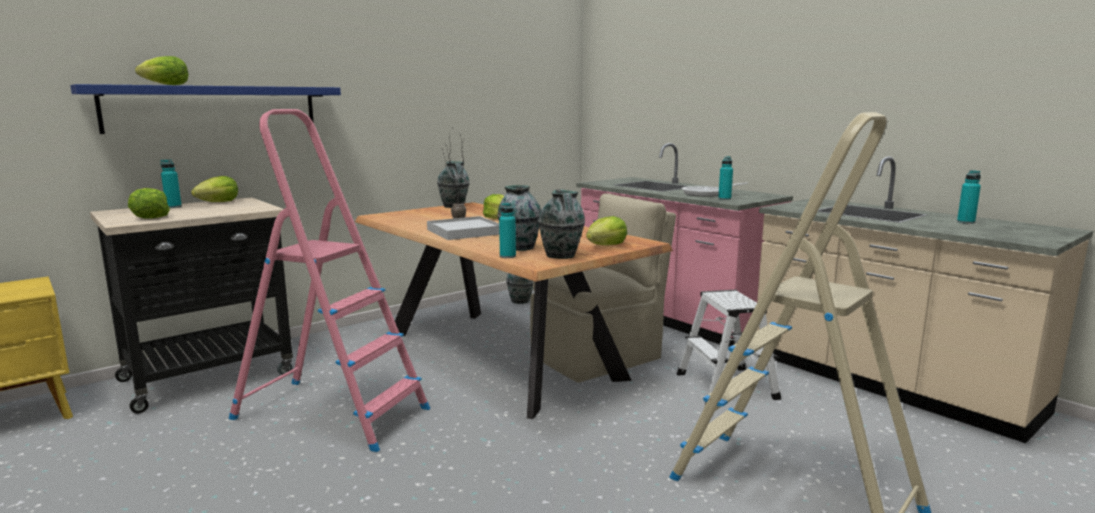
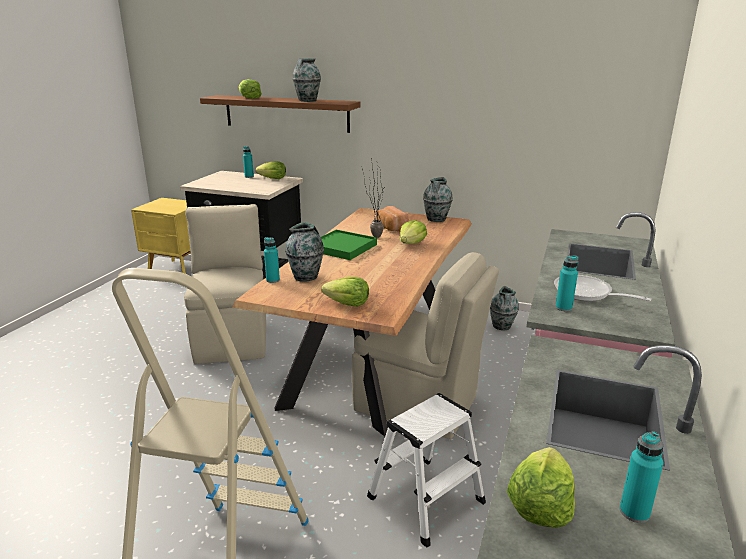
camera: 60 degrees right, 10 degrees up
blue shelf [70,84,341,134] -> brown shelf [200,95,360,133]
lettuce [128,188,170,219] -> lettuce moved to [507,447,575,528]
pink step ladder [229,109,430,452] -> beige chair [184,204,266,364]
white tray [427,216,499,240] -> green tray [321,230,377,260]
vase [538,189,585,259] -> vase moved to [292,58,321,102]
none -> bread [376,206,409,232]

